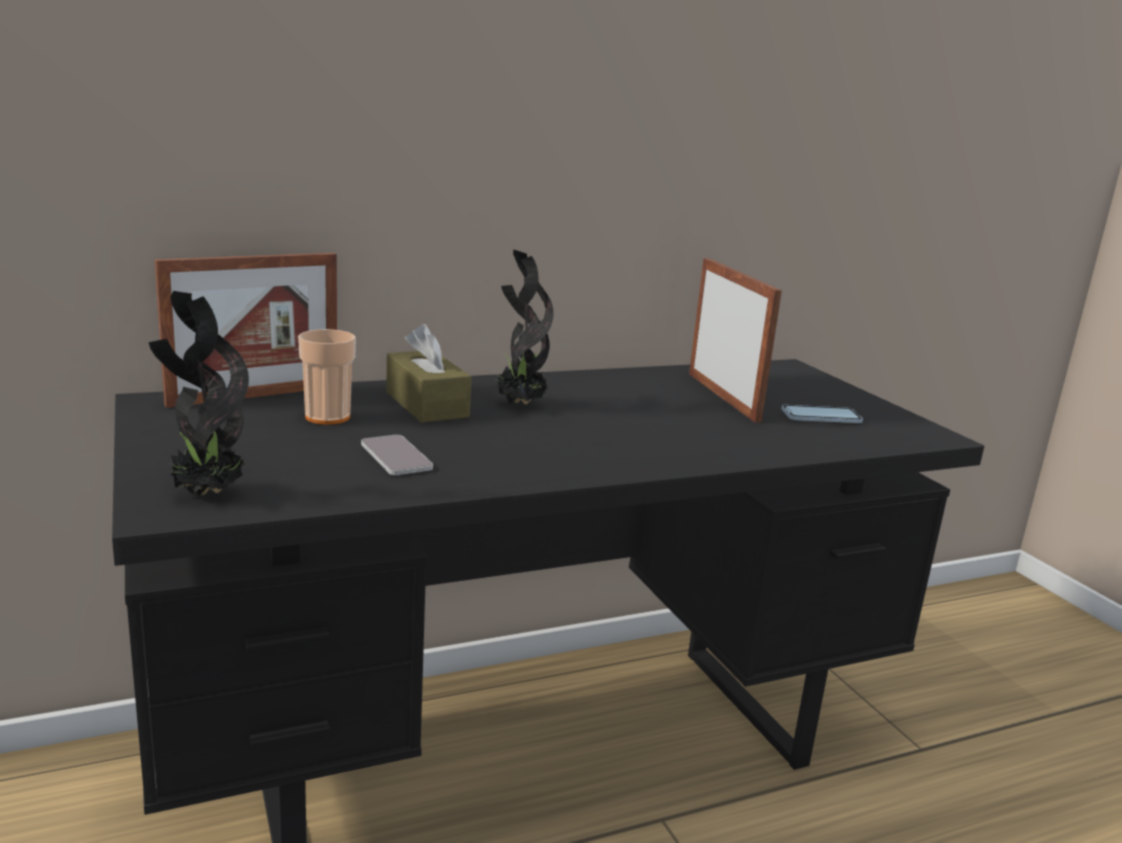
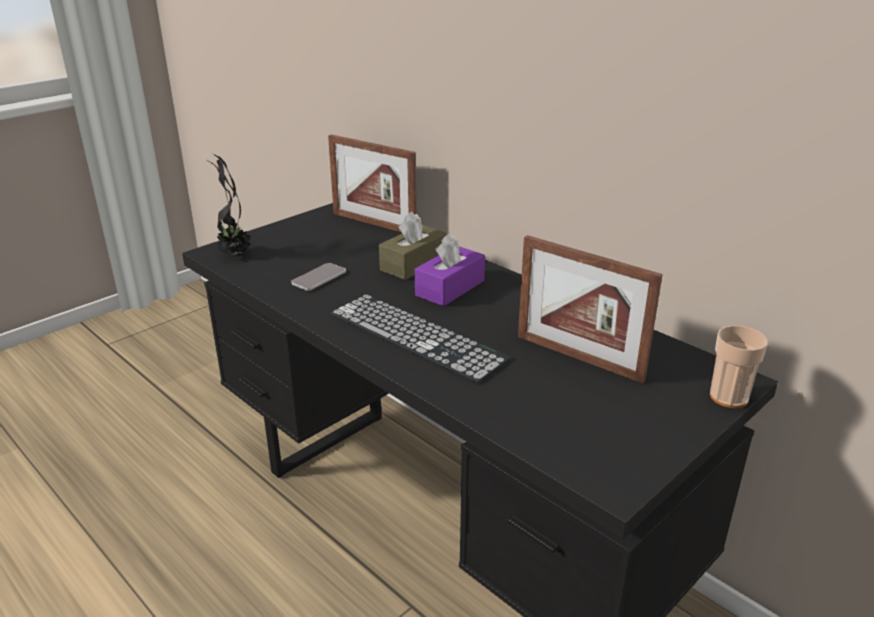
camera: 70 degrees right, 10 degrees up
cup [298,329,356,425] -> cup moved to [710,325,768,408]
potted plant [494,249,554,404] -> purple tissue box [415,233,485,306]
picture frame [689,258,782,423] -> picture frame turned 75 degrees clockwise [518,235,663,383]
phone [781,405,863,423] -> none
none -> keyboard [330,294,511,383]

